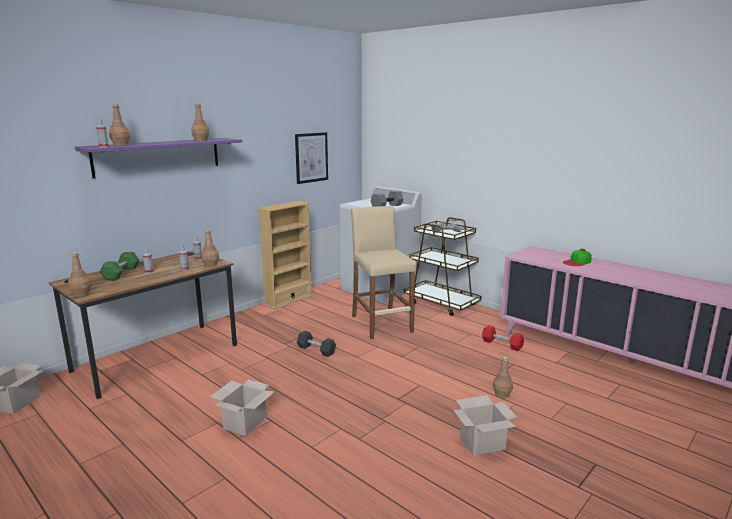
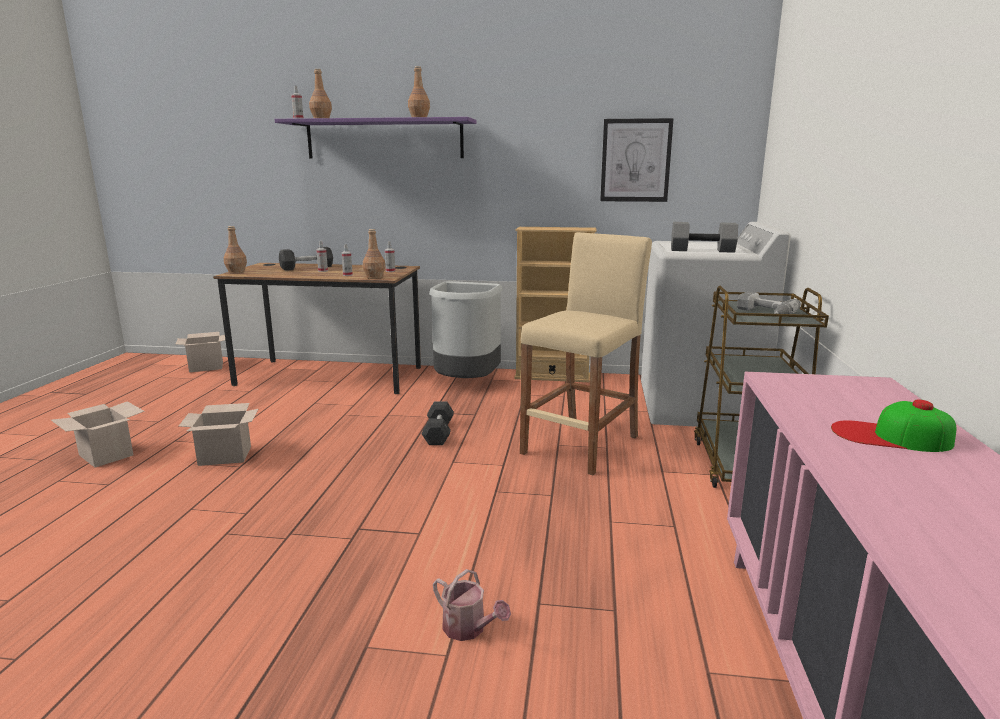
camera: 55 degrees right, 0 degrees up
green dumbbell [100,252,139,280] -> grey dumbbell [279,247,333,270]
cardboard box [453,395,517,456] -> cardboard box moved to [51,401,145,467]
red dumbbell [482,325,524,351] -> none
brown bottle [493,356,513,398] -> watering can [433,569,511,641]
none -> grey trash can [429,281,503,378]

